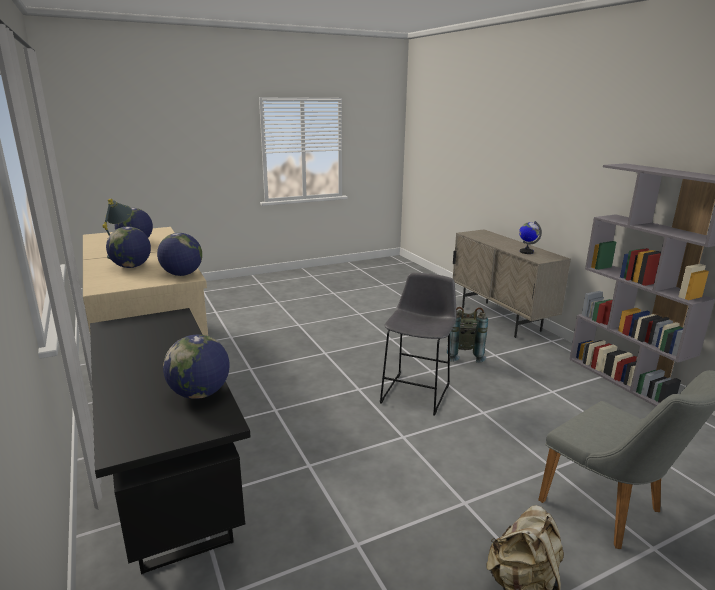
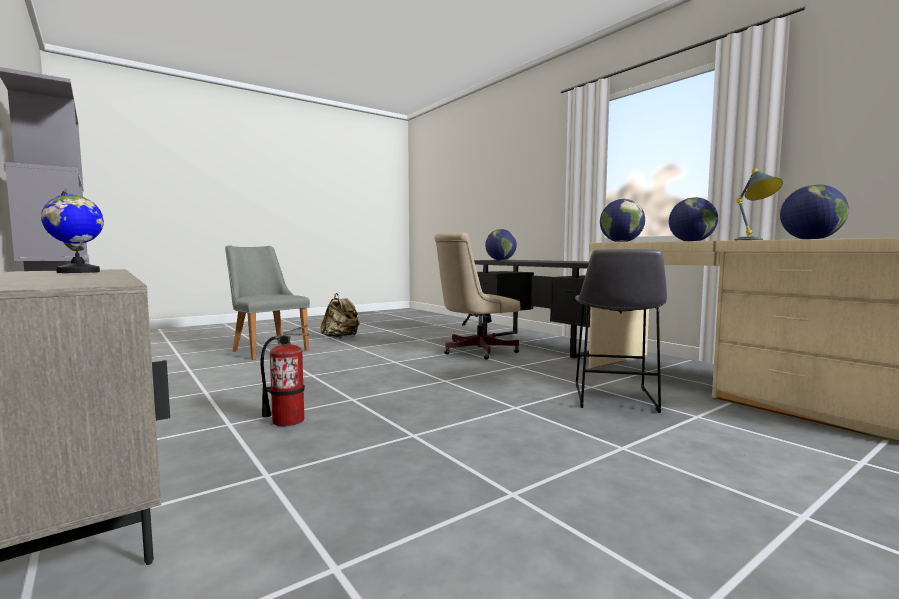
camera: 170 degrees right, 15 degrees down
grey stool [380,273,456,416] -> grey stool moved to [575,249,667,413]
grey backpack [447,307,488,363] -> fire extinguisher [261,324,309,426]
none -> beige office chair [434,233,520,360]

